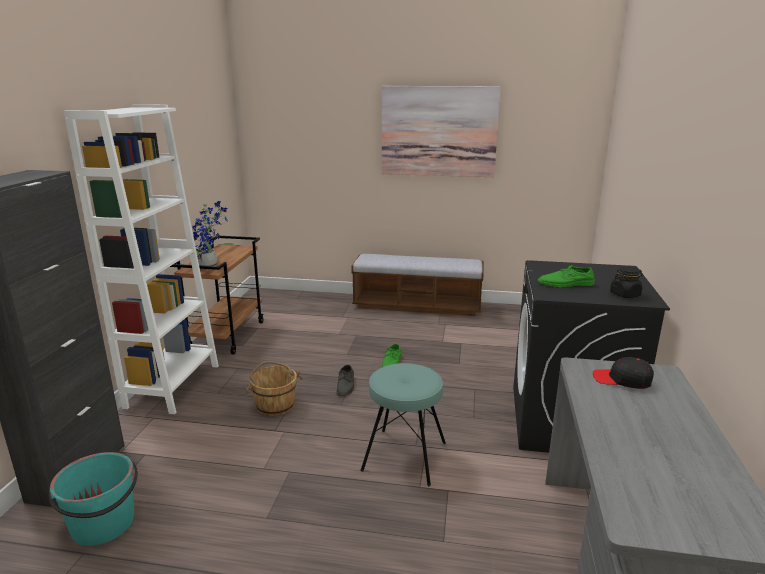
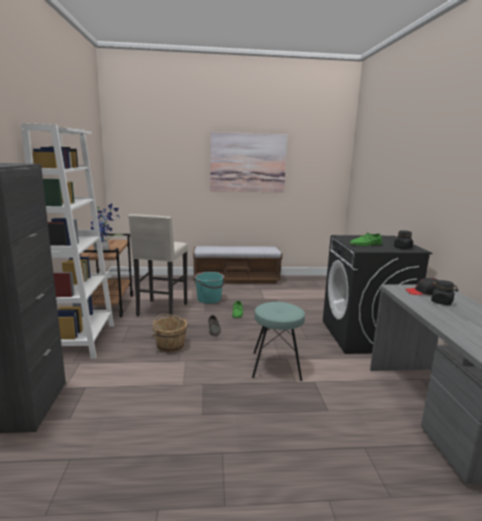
camera: 15 degrees left, 5 degrees down
turquoise bucket [48,452,138,546] -> turquoise bucket moved to [195,272,225,304]
none -> beige stool [128,214,188,317]
none -> black jar [430,280,458,305]

